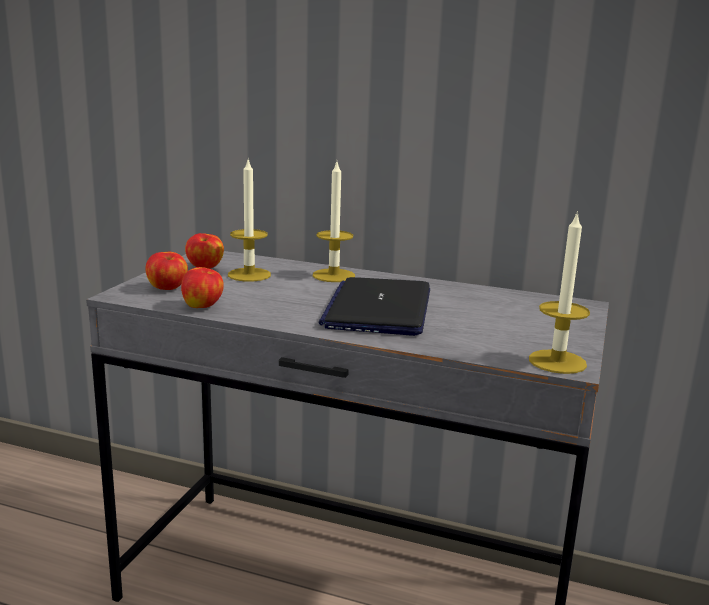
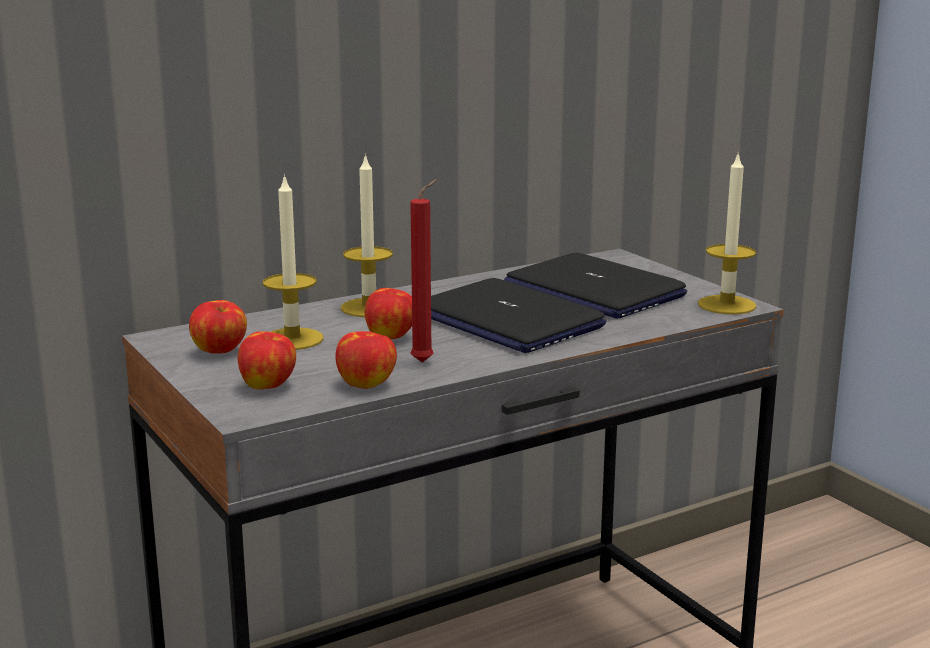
camera: 50 degrees left, 0 degrees up
none -> apple [365,288,412,339]
none -> red candle [410,179,437,362]
none -> laptop [504,253,687,319]

